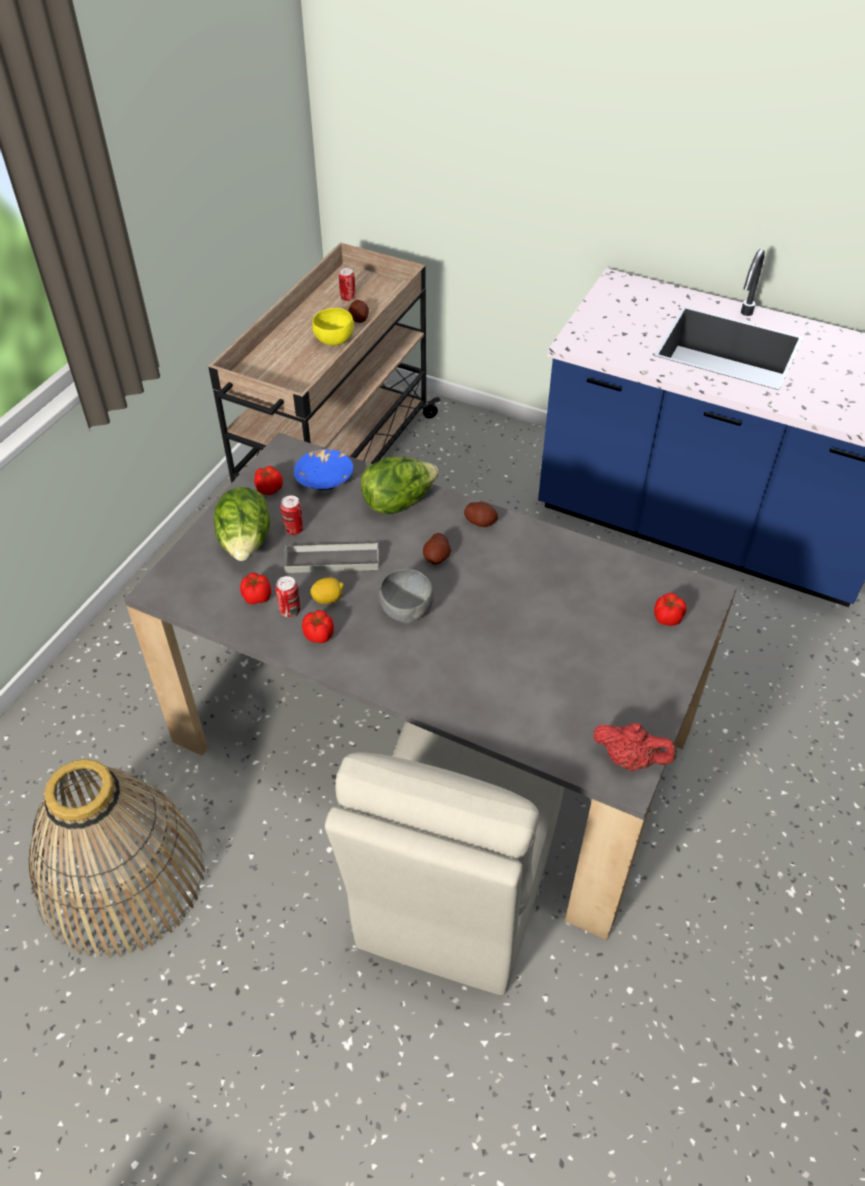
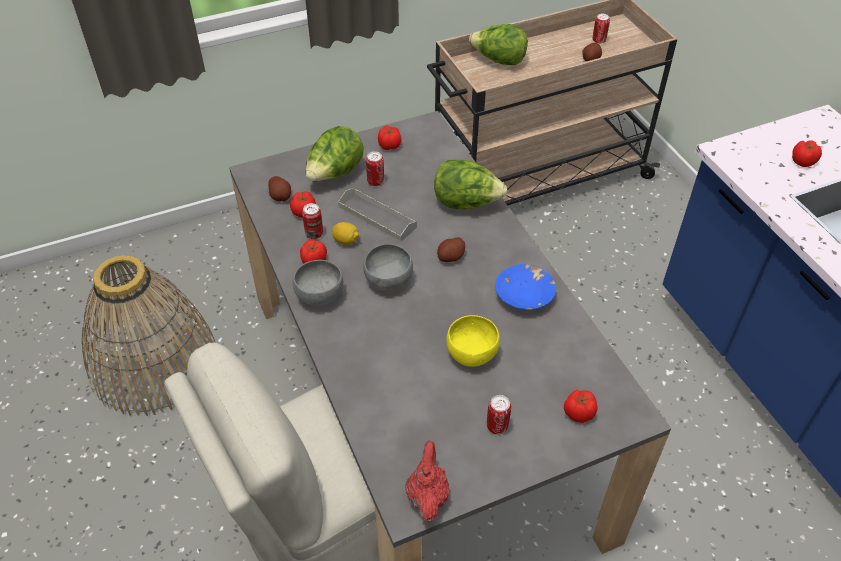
camera: 40 degrees right, 0 degrees up
blue bowl [294,449,353,490] -> blue bowl moved to [495,264,556,310]
yellow bowl [312,308,354,345] -> yellow bowl moved to [446,315,500,367]
potato [464,502,498,527] -> potato moved to [268,176,291,201]
red teapot [593,723,677,771] -> red teapot turned 150 degrees counterclockwise [405,440,449,522]
none -> grey bowl [293,260,343,306]
none -> lettuce [469,24,528,65]
none -> can [487,395,511,435]
none -> tomato [792,140,822,167]

